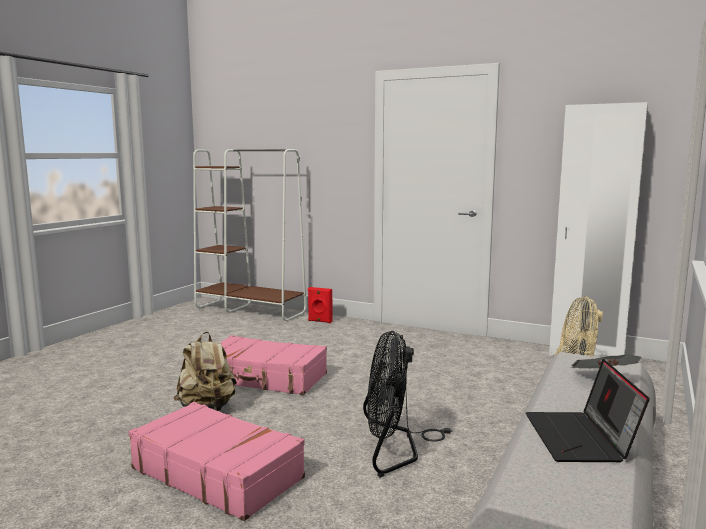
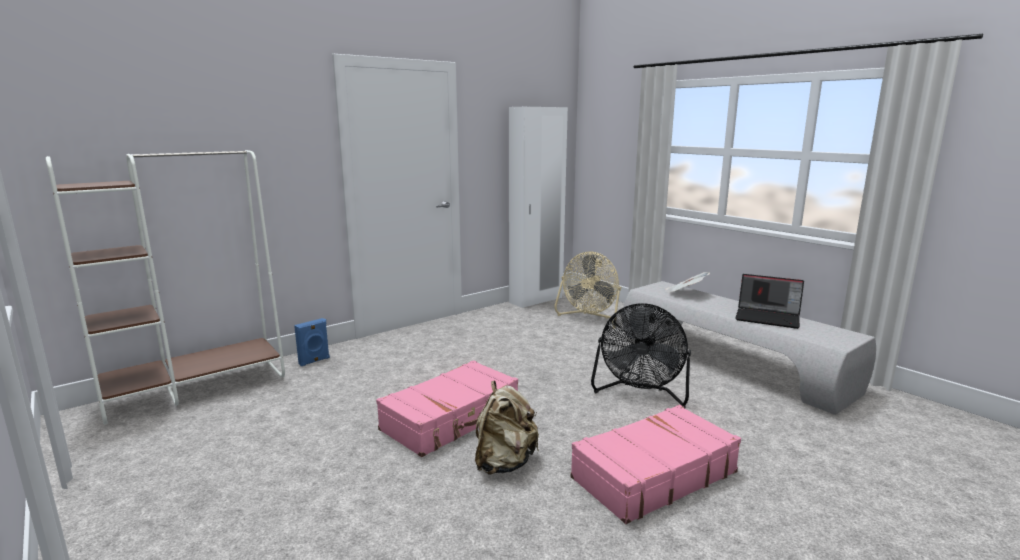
camera: 65 degrees left, 5 degrees up
red speaker [308,287,333,323] -> blue speaker [294,318,330,366]

